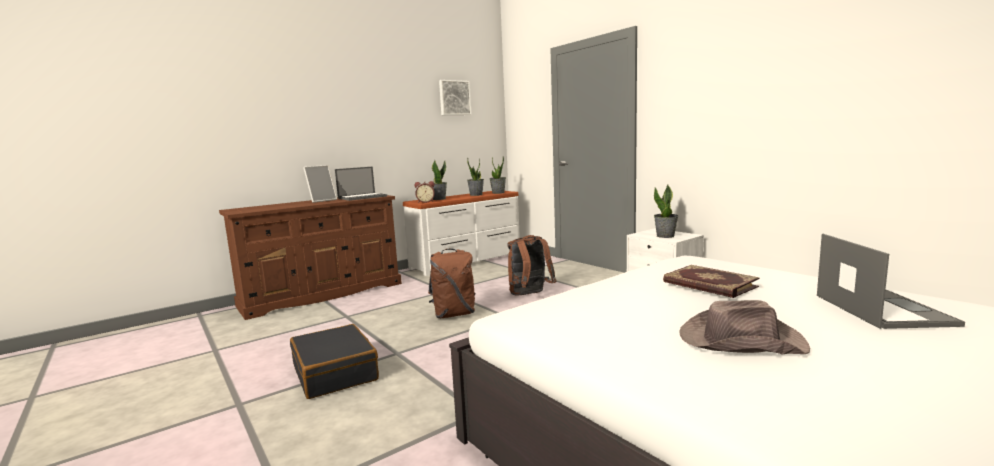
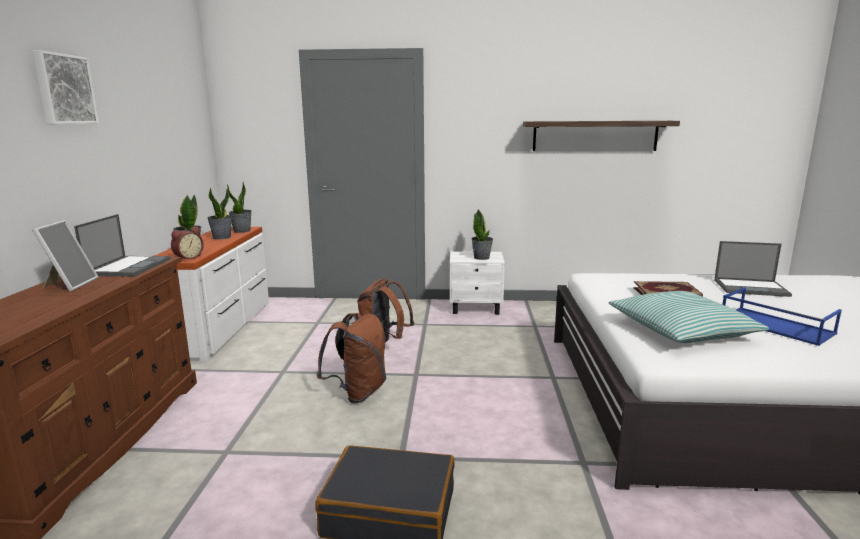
camera: 50 degrees left, 5 degrees up
picture [439,80,471,115] -> picture moved to [32,50,99,124]
brown hat [679,300,810,354] -> blue tray [722,287,842,346]
laptop [817,234,965,329] -> laptop turned 150 degrees clockwise [714,241,792,297]
none -> shelf [523,121,680,151]
none -> pillow [609,291,769,343]

